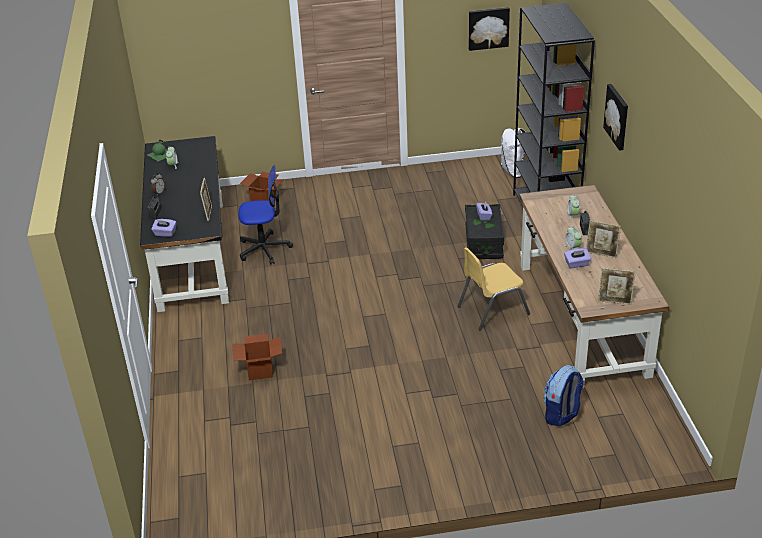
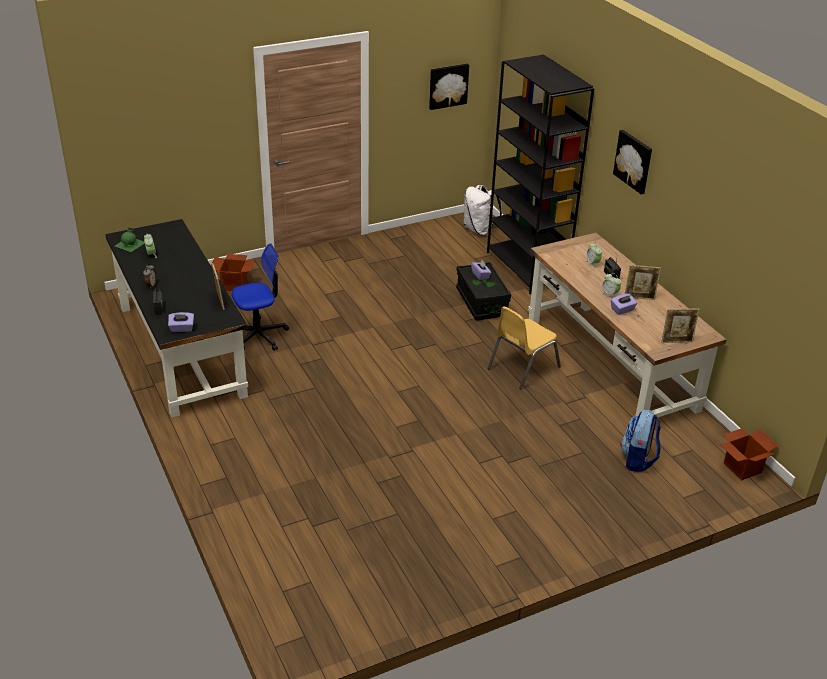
camera: 20 degrees left, 0 degrees up
cardboard box [232,334,282,380] -> cardboard box moved to [720,428,779,481]

